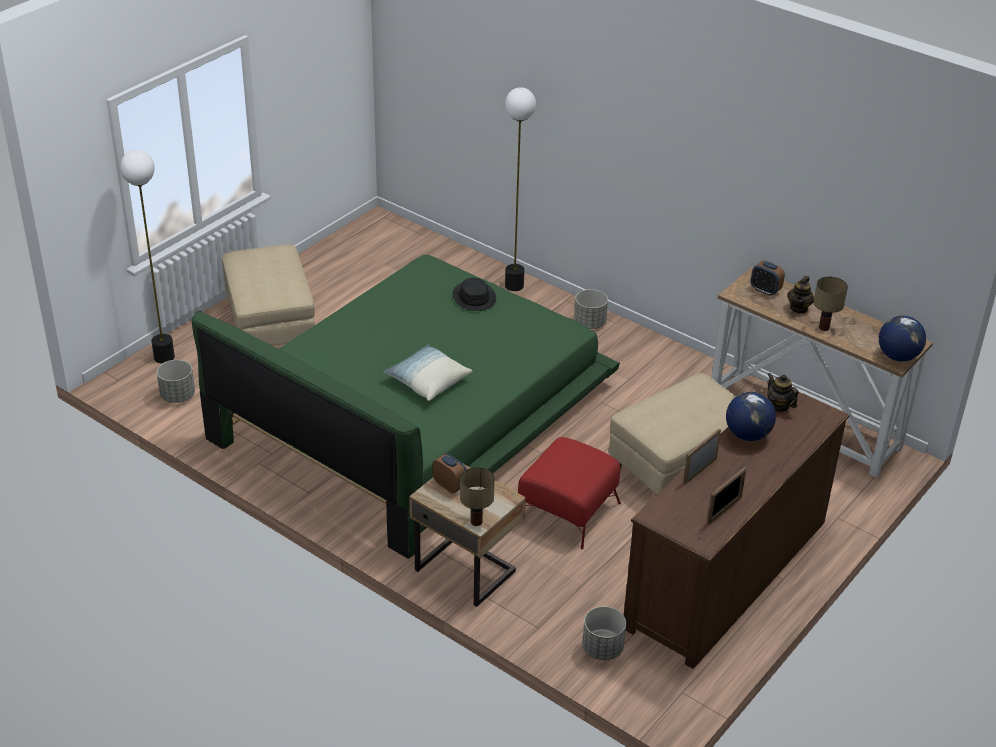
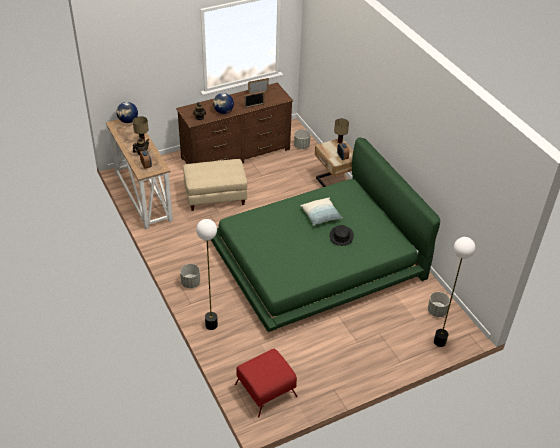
camera: 155 degrees left, 5 degrees up
beige ottoman [222,244,315,346] -> none
black hat [453,278,496,311] -> black hat moved to [330,225,354,246]
red ottoman [518,437,621,549] -> red ottoman moved to [235,349,298,417]

